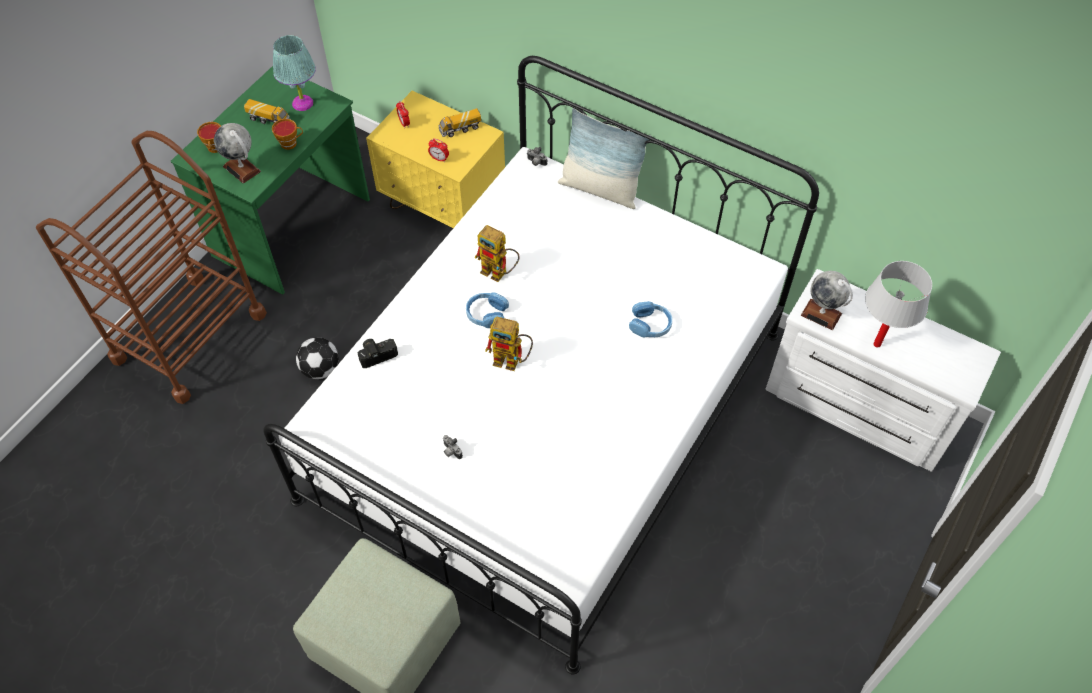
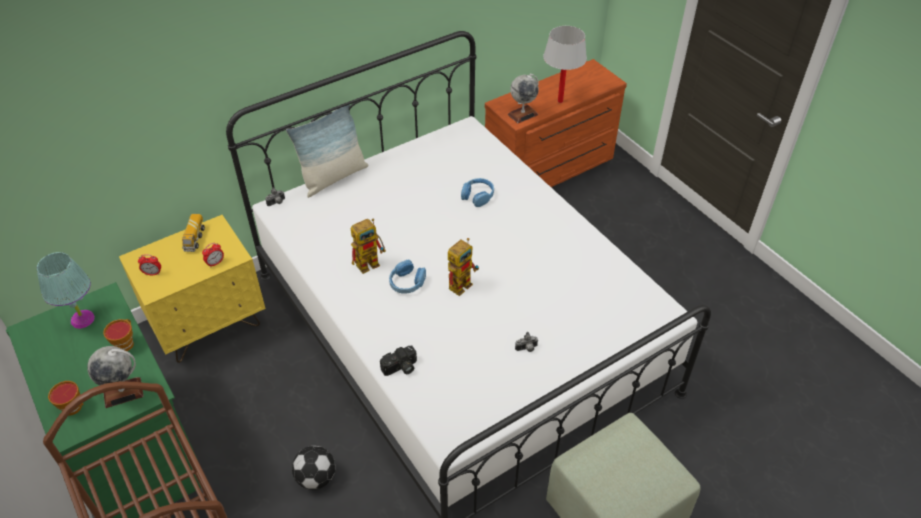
camera: 65 degrees left, 10 degrees down
toy truck [244,99,290,124] -> none
camera [357,339,398,368] -> camera turned 120 degrees counterclockwise [380,346,417,376]
white dresser [766,269,1001,472] -> brown dresser [485,59,627,187]

